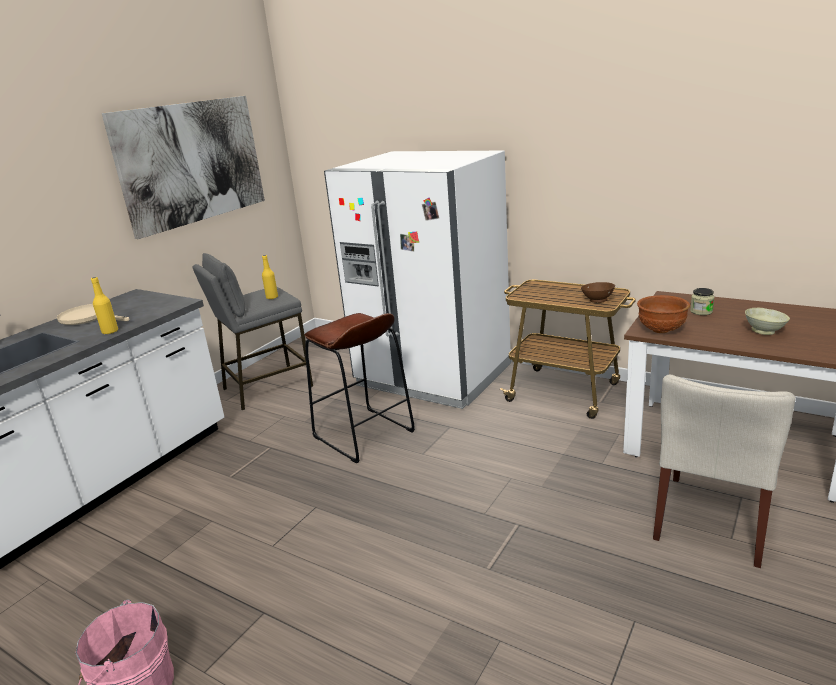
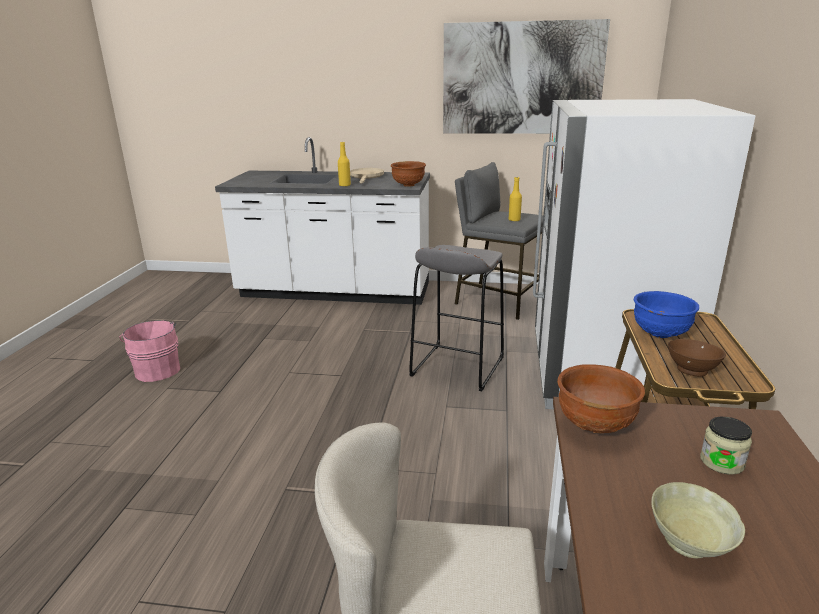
camera: 65 degrees right, 0 degrees up
brown stool [305,313,415,464] -> grey stool [409,245,504,391]
none -> brown bowl [391,161,426,187]
none -> blue bowl [634,291,699,338]

